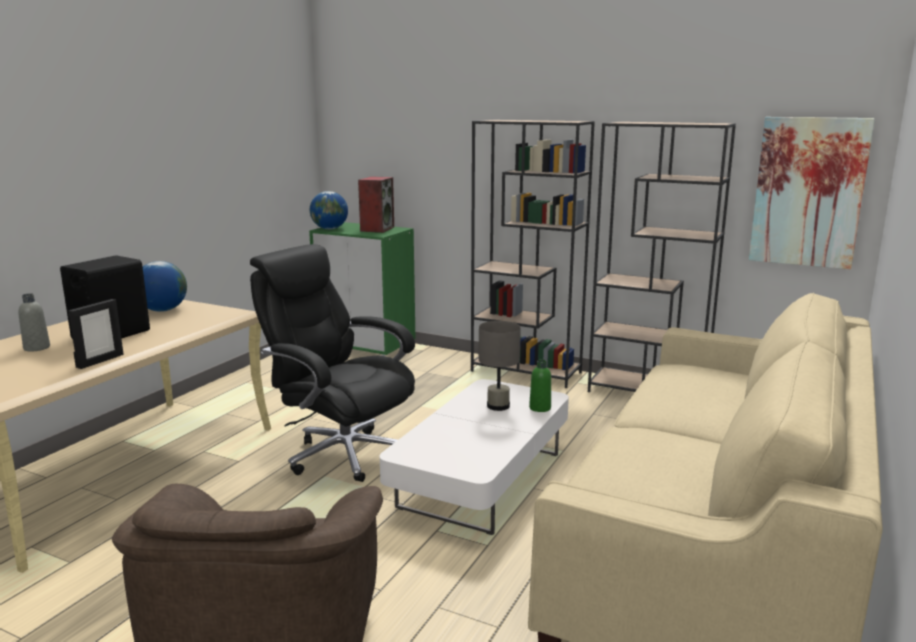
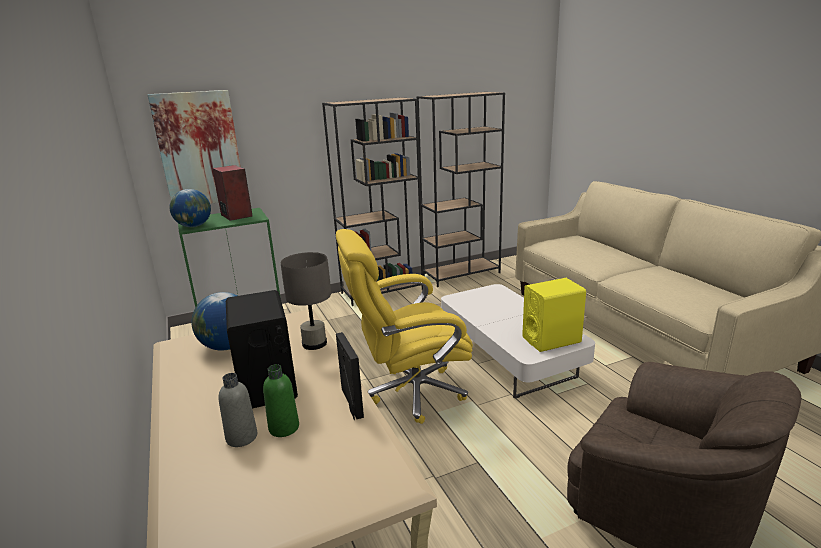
camera: 50 degrees left, 5 degrees up
black office chair [250,244,415,482] -> yellow office chair [336,229,473,424]
grey table lamp [479,321,521,411] -> grey table lamp moved to [281,252,331,350]
green bottle [529,359,551,412] -> green bottle moved to [263,364,299,437]
picture [749,117,875,269] -> picture moved to [148,90,241,204]
none -> yellow speaker [522,278,586,352]

